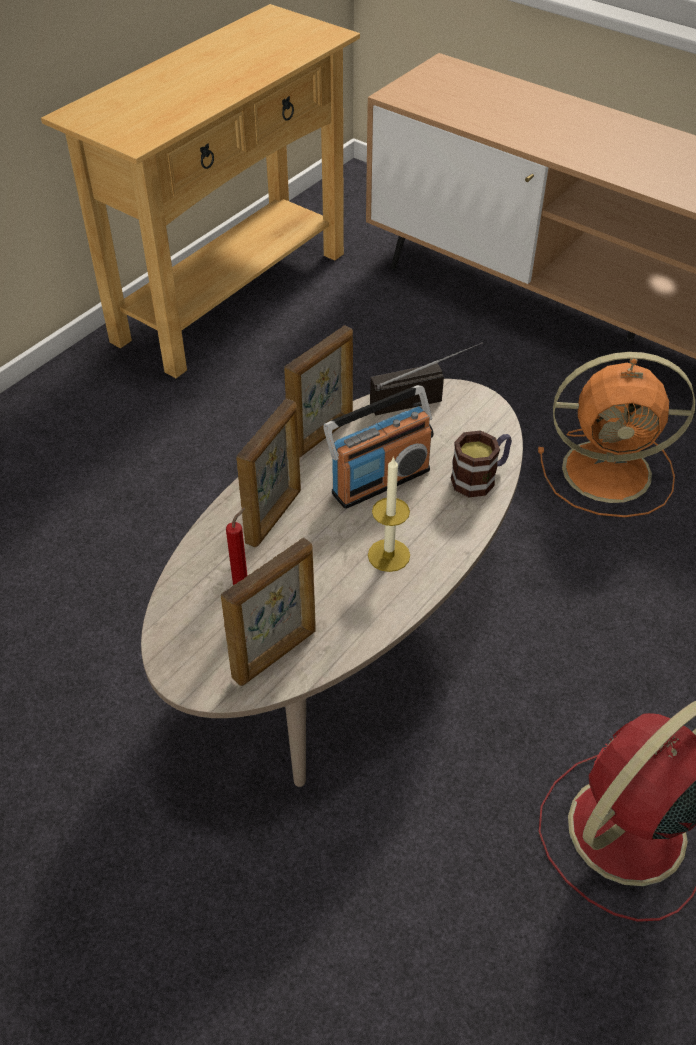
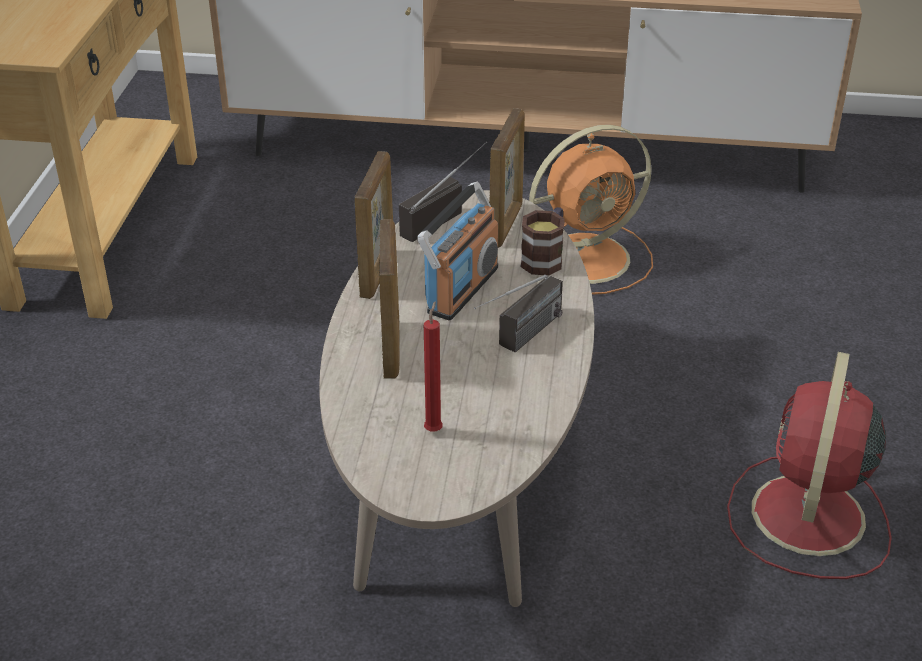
camera: 30 degrees left, 10 degrees down
picture frame [221,538,316,686] -> picture frame moved to [489,108,525,248]
candle [368,456,410,572] -> radio [474,275,563,353]

